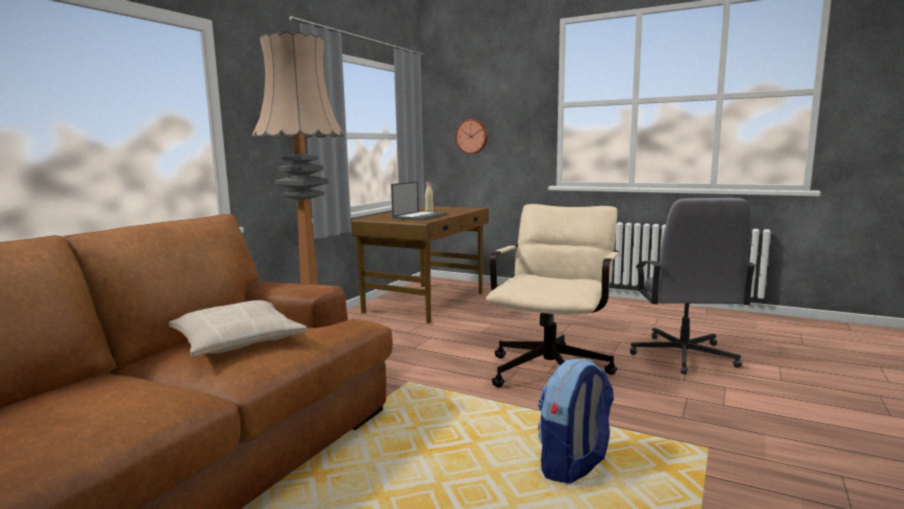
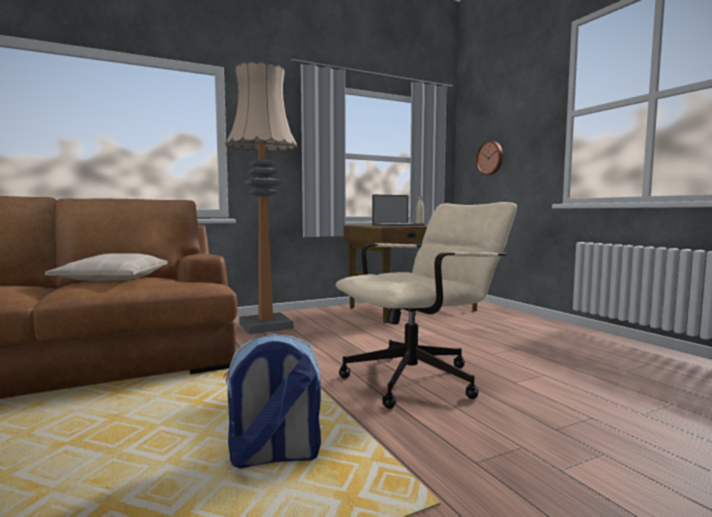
camera: 35 degrees right, 5 degrees down
grey office chair [630,198,756,375] -> none

